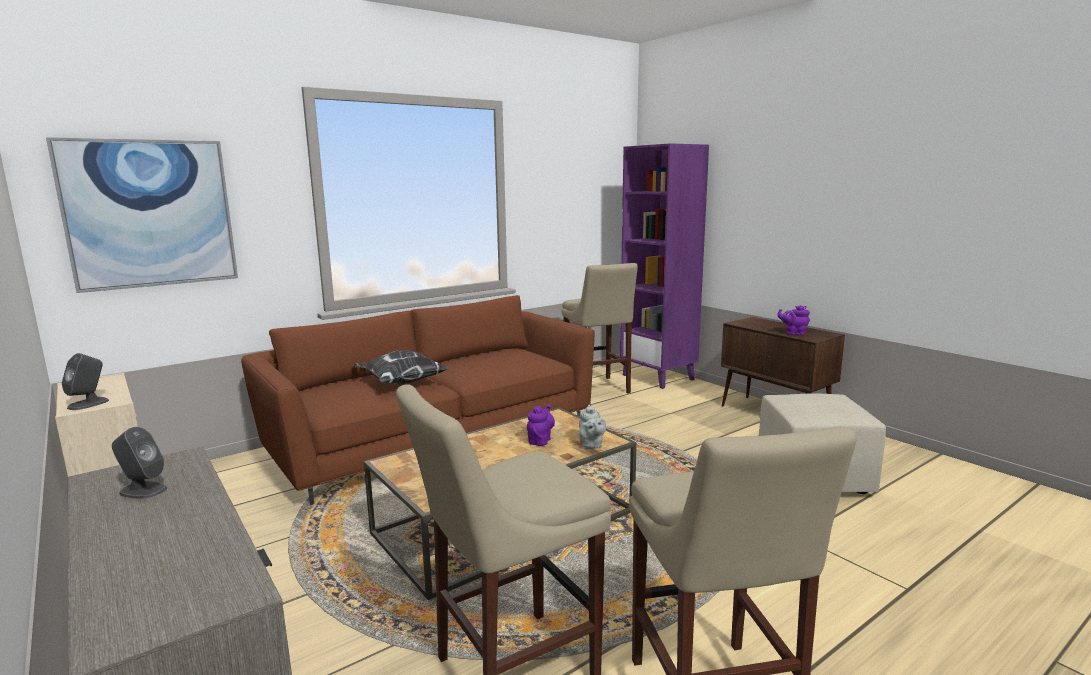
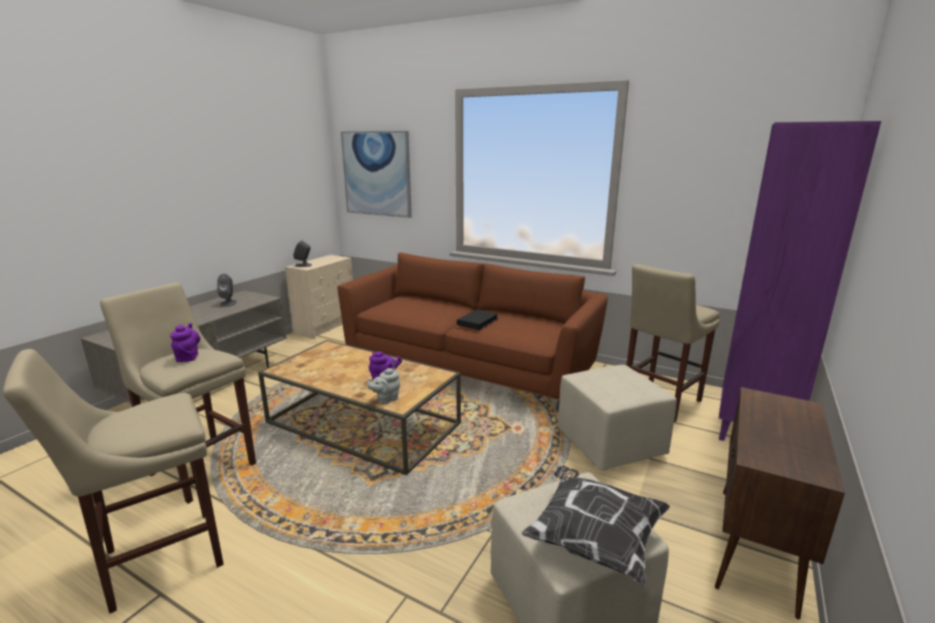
camera: 65 degrees right, 5 degrees up
pillow [353,350,448,384] -> pillow moved to [522,466,670,586]
purple teapot [777,305,810,335] -> purple teapot moved to [170,323,200,362]
none -> black book [457,309,499,330]
none -> beige ottoman [558,365,677,471]

